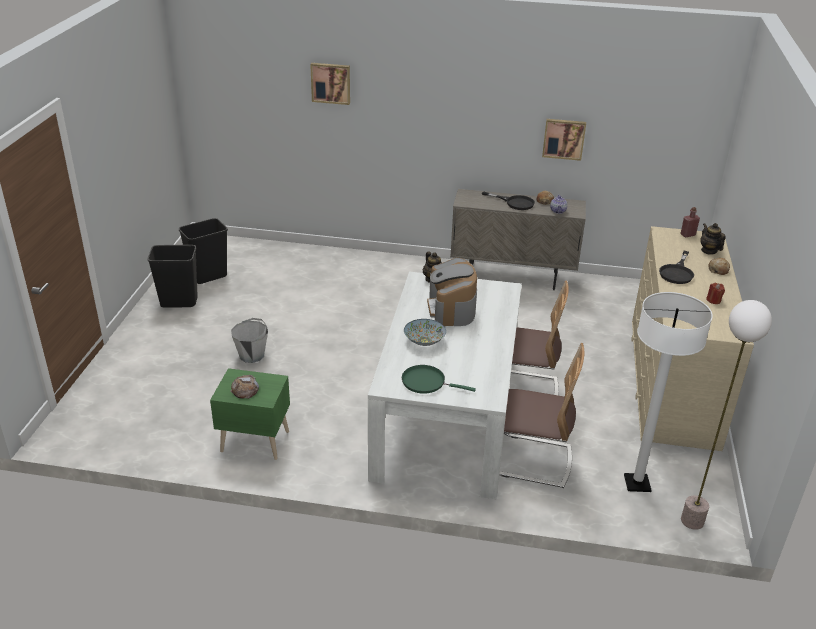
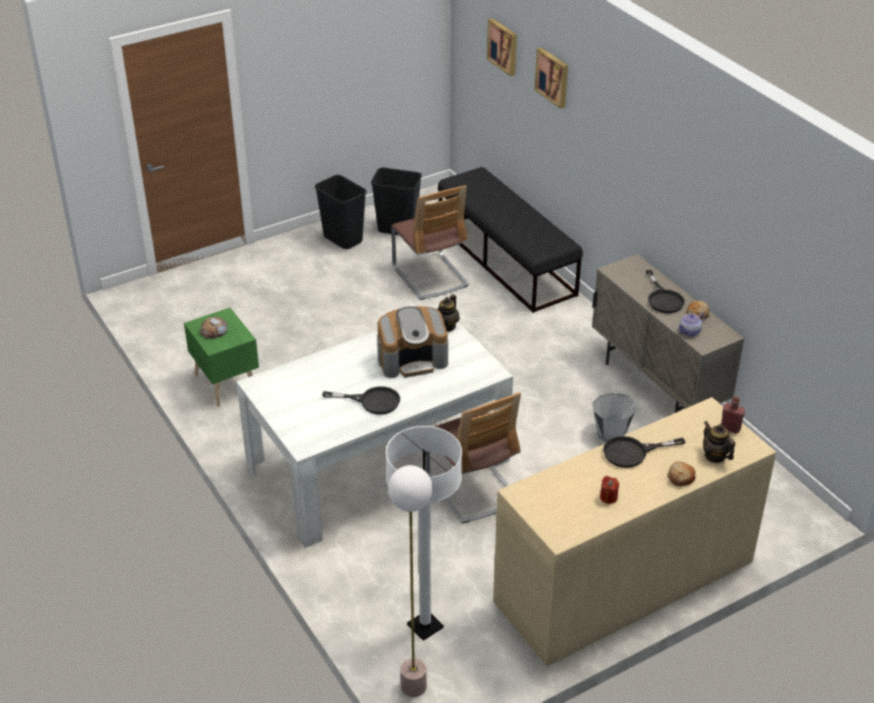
camera: 50 degrees right, 5 degrees up
grey bucket [231,318,268,363] -> grey bucket moved to [593,393,635,442]
green frying pan [402,365,476,394] -> none
bowl [404,319,446,346] -> none
coffee machine [427,258,477,326] -> coffee machine turned 150 degrees counterclockwise [377,306,448,378]
chair [499,343,584,488] -> chair moved to [391,185,469,300]
picture [542,119,586,161] -> picture moved to [487,18,517,76]
teapot [700,223,726,255] -> teapot turned 60 degrees counterclockwise [703,421,735,463]
none -> black frying pan [322,386,400,415]
none -> black bench [438,167,583,313]

